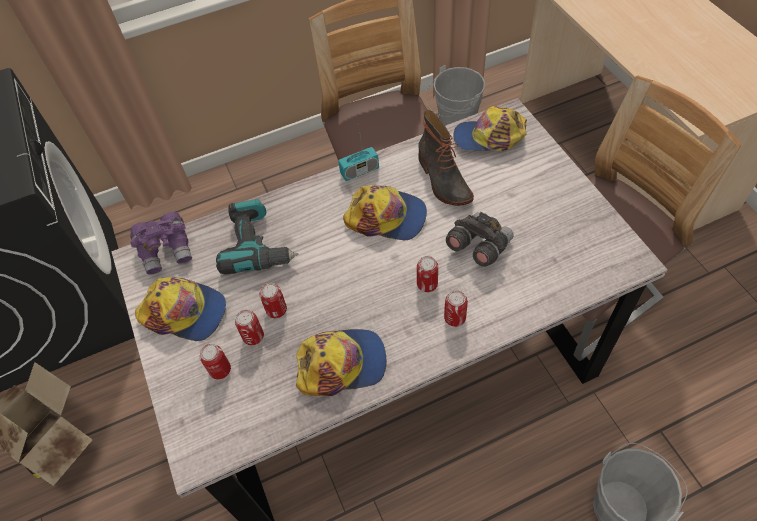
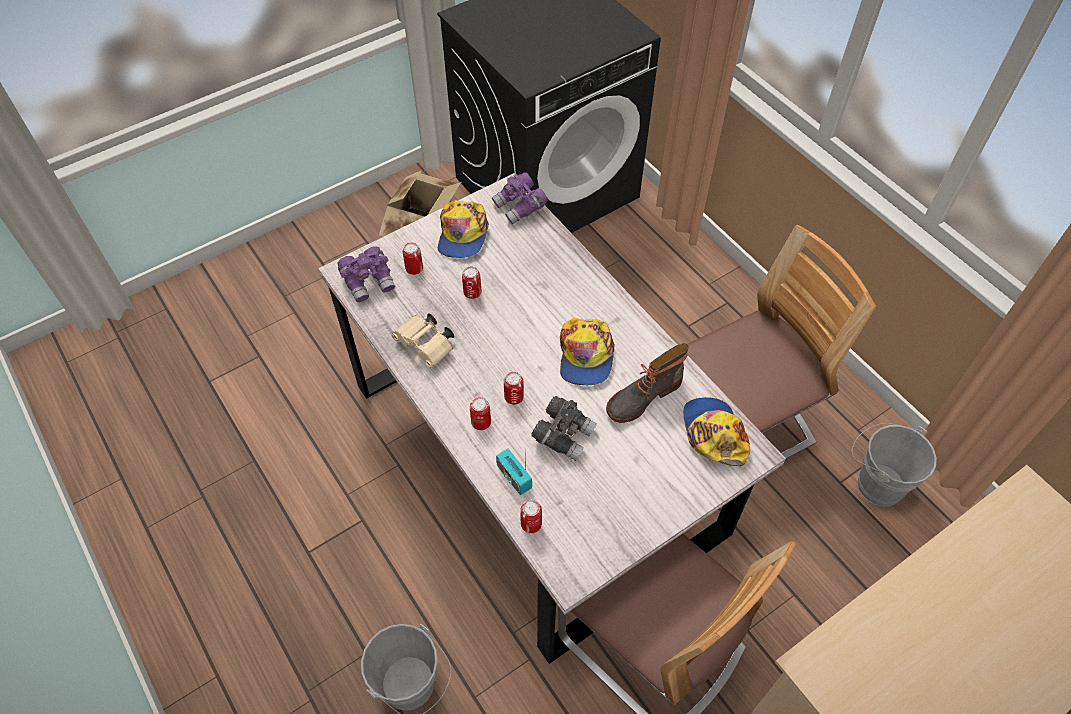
camera: 75 degrees right, 0 degrees up
power drill [216,199,299,275] -> none
can [235,310,264,345] -> can moved to [520,500,542,533]
cap [296,329,387,396] -> beige binoculars [392,313,454,368]
radio [338,128,379,181] -> radio moved to [496,448,532,495]
none -> purple binoculars [337,246,395,302]

